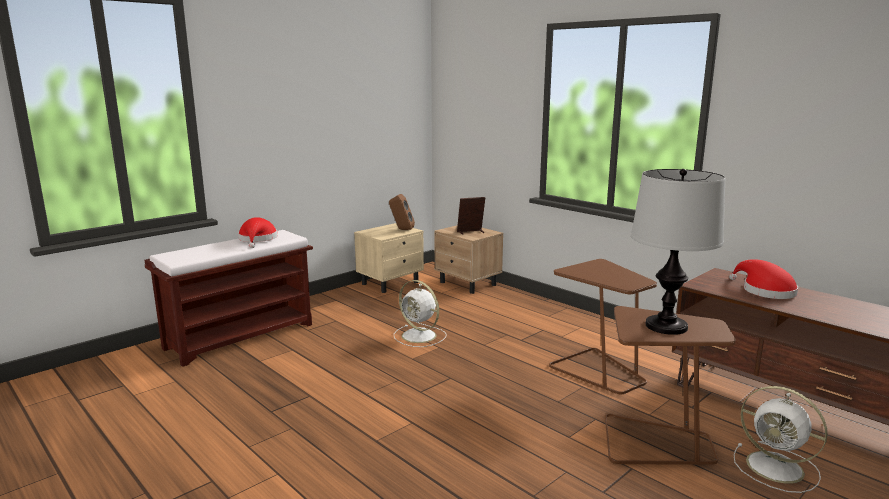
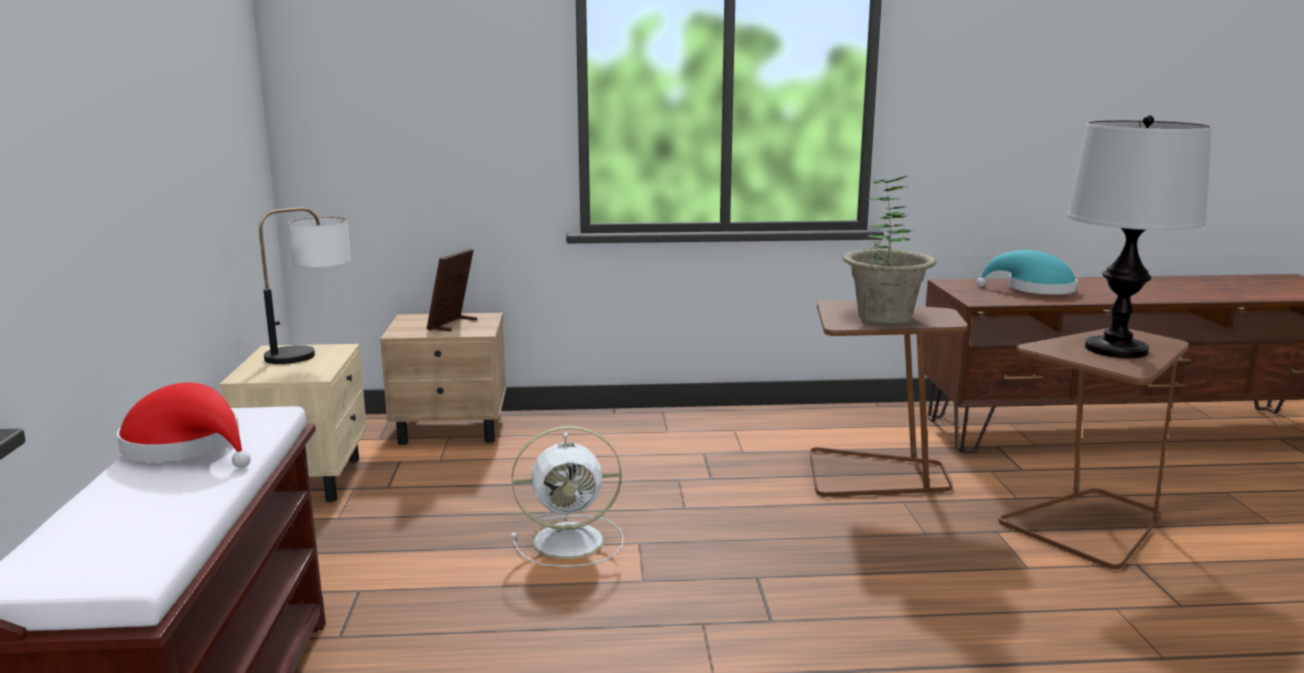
camera: 50 degrees left, 0 degrees up
brown speaker [389,194,415,230] -> table lamp [259,208,351,364]
red hat [729,259,798,299] -> turquoise hat [976,250,1077,295]
white fan [734,386,828,493] -> none
none -> potted plant [843,176,936,324]

